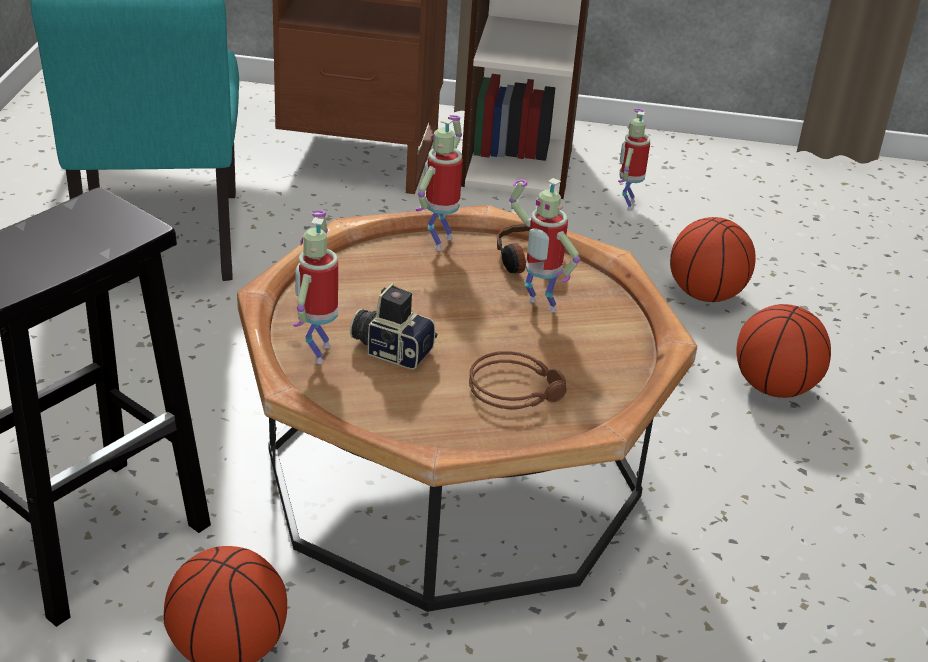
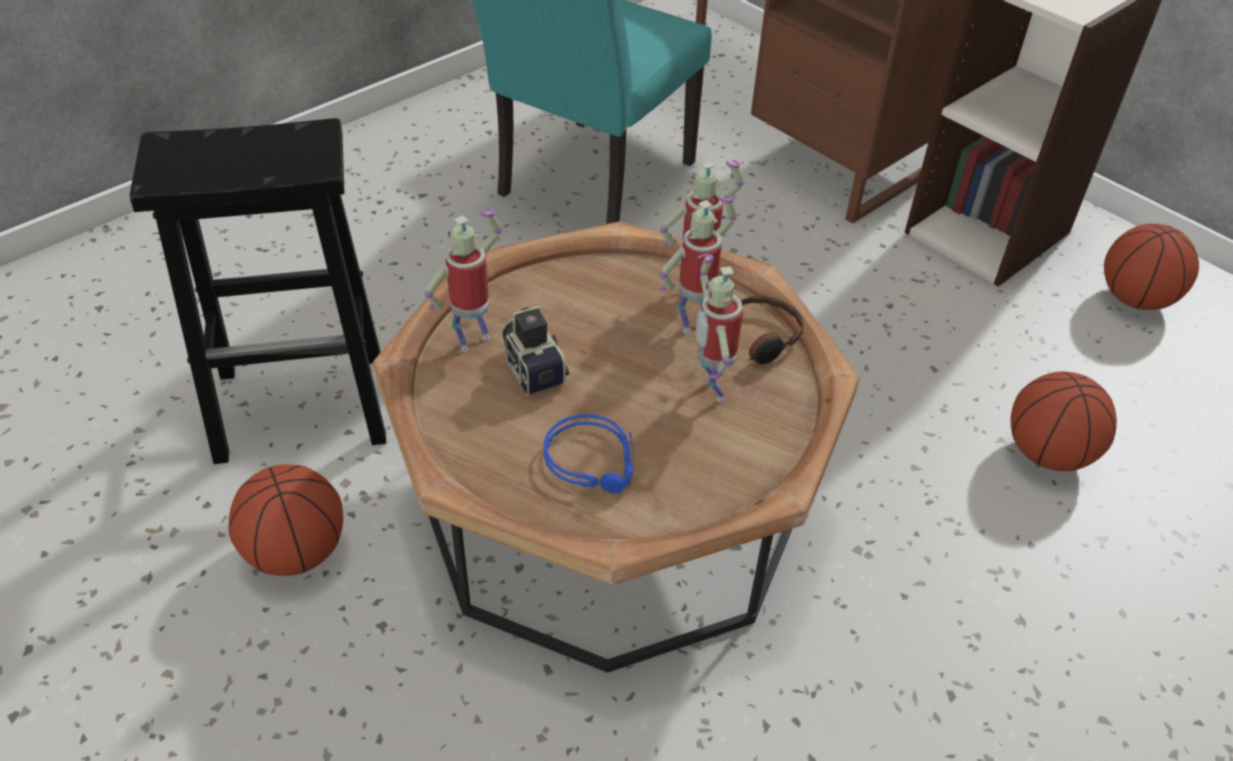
camera: 40 degrees right, 10 degrees up
brown headphones [469,351,567,409] -> blue headphones [544,414,634,493]
toy robot [618,109,650,211] -> toy robot moved to [660,194,737,334]
basketball [736,304,831,398] -> basketball moved to [1104,224,1199,310]

